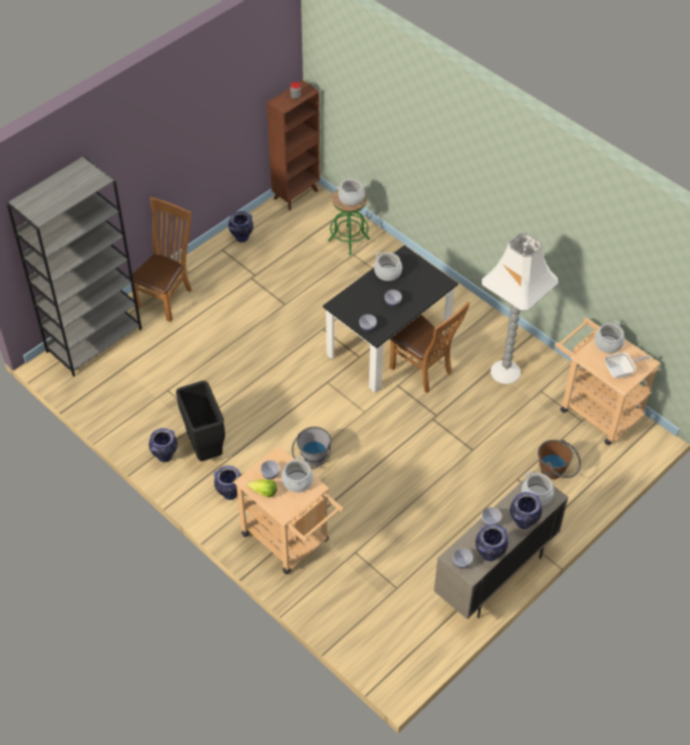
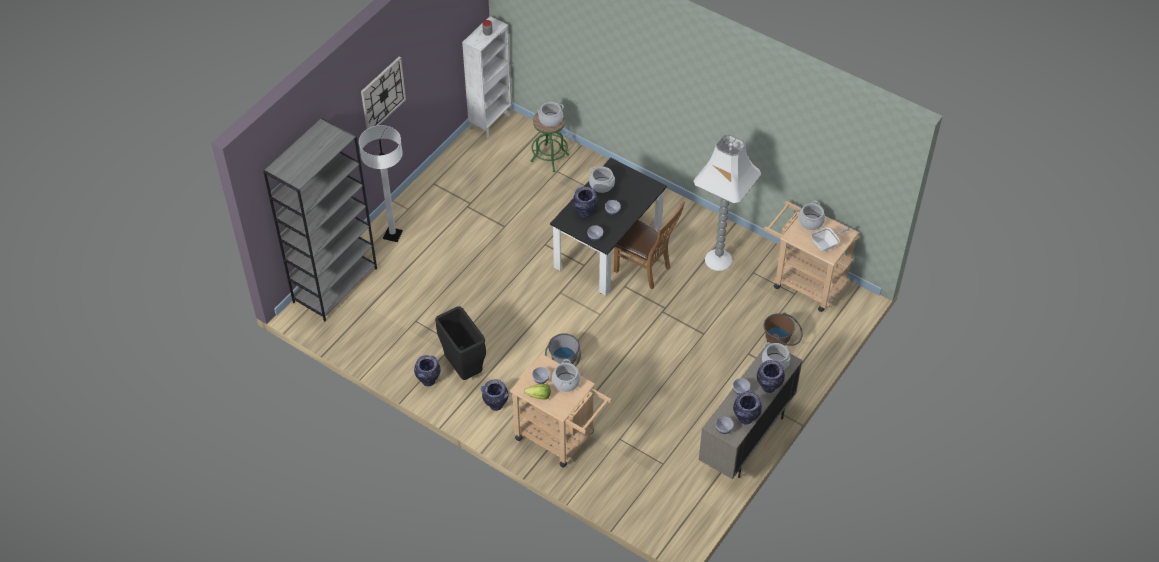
camera: 10 degrees left, 0 degrees up
brown chair [129,197,192,322] -> white floor lamp [359,125,403,242]
vase [229,211,253,242] -> vase moved to [573,186,598,218]
brown bookcase [267,80,321,210] -> white bookcase [462,16,512,138]
none -> wall clock [361,57,406,129]

